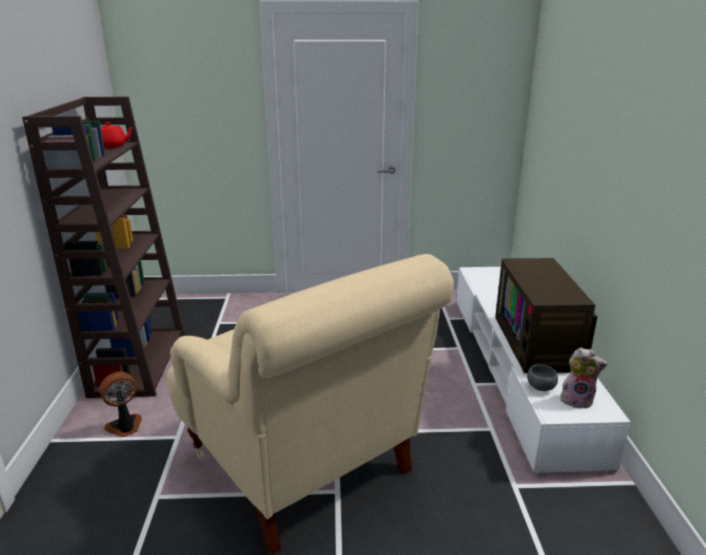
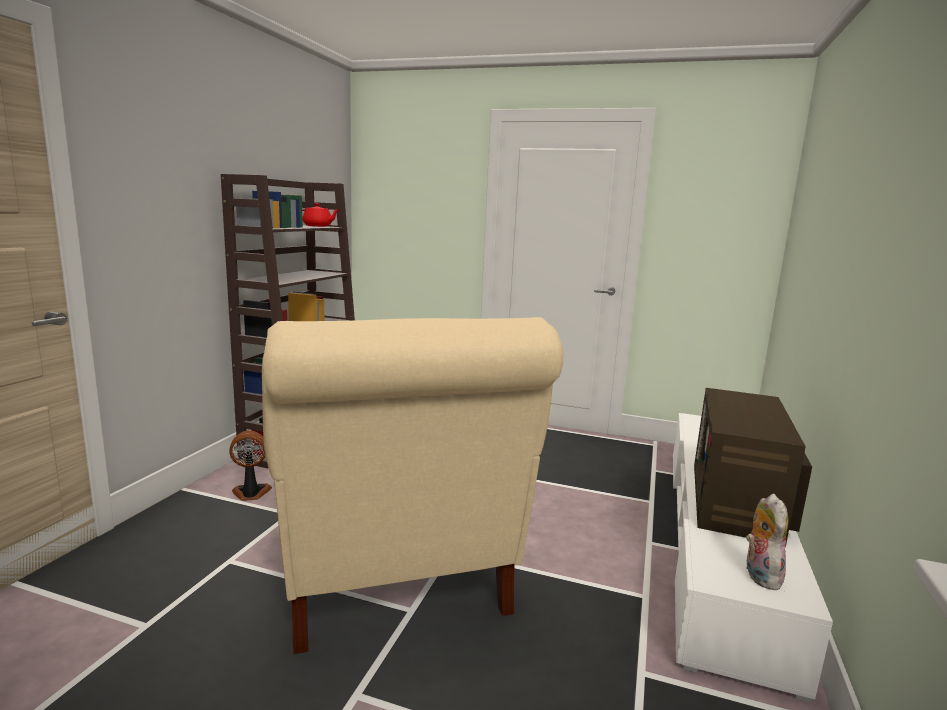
camera: 20 degrees right, 10 degrees down
grey bowl [527,365,558,391] -> none
plush toy [560,347,607,409] -> plush toy turned 120 degrees counterclockwise [746,494,788,590]

